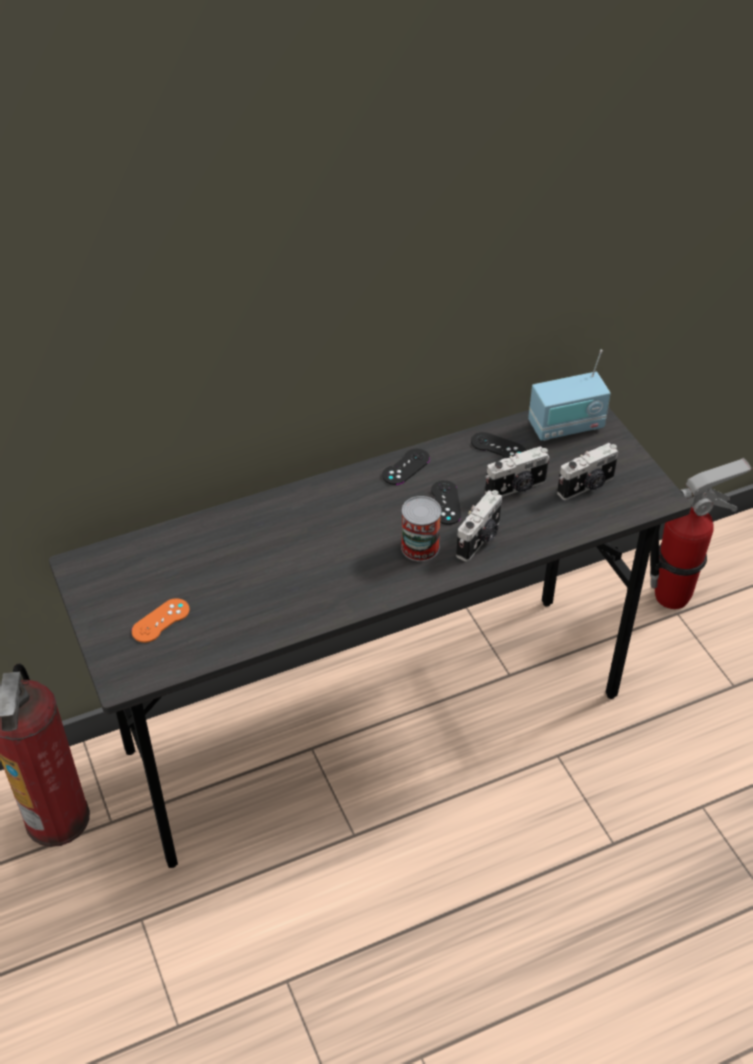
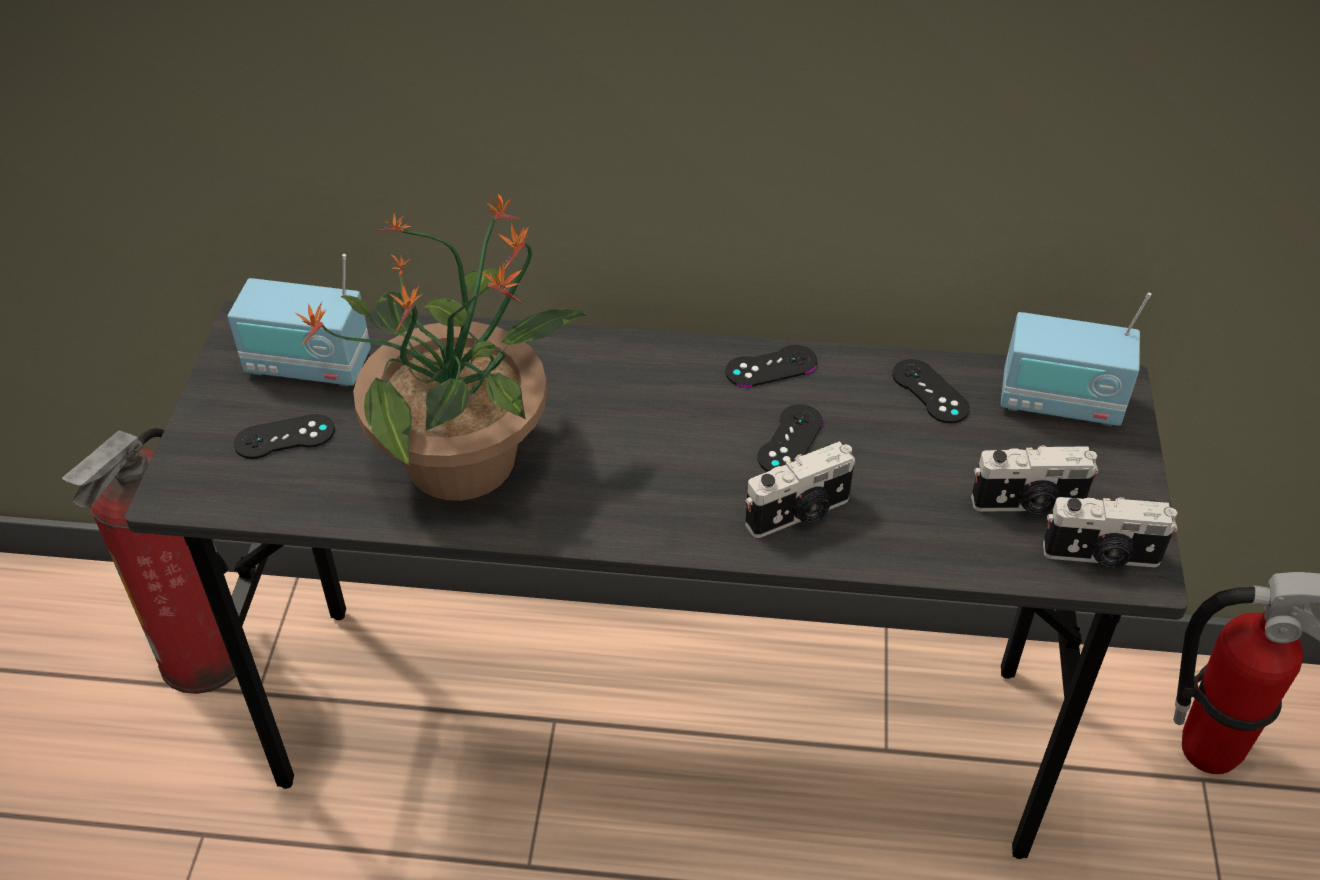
camera: 30 degrees right, 0 degrees up
orange game controller [132,598,190,643] -> black game controller [234,414,335,459]
can [401,496,441,562] -> none
camera [485,446,550,497] -> camera moved to [1043,497,1178,568]
none -> radio [228,254,371,386]
none -> potted plant [295,193,587,501]

